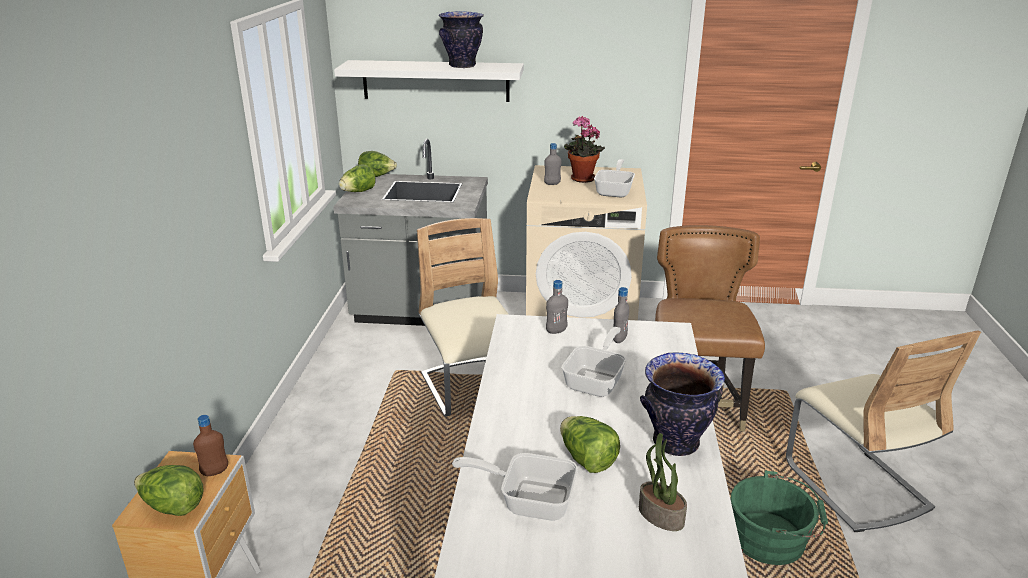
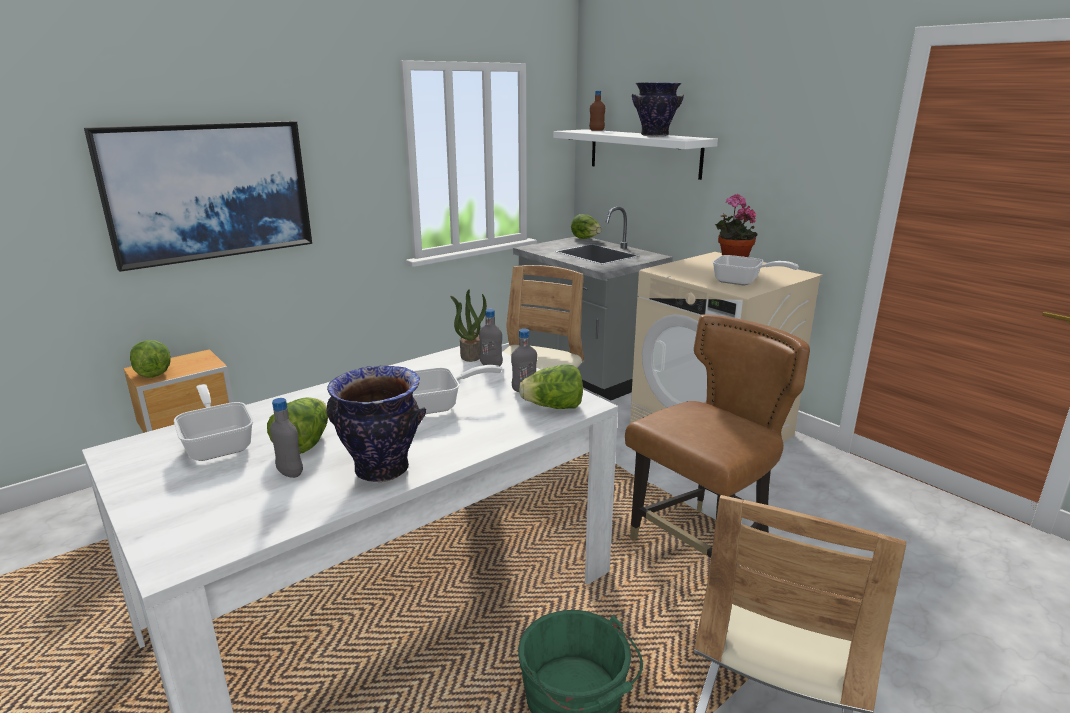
camera: 45 degrees right, 5 degrees down
brown bottle [193,415,228,476] -> brown bottle moved to [589,91,605,131]
lettuce [339,165,376,192] -> lettuce moved to [519,364,583,409]
grey bottle [544,143,561,185] -> grey bottle moved to [270,398,303,478]
frying pan [594,159,635,197] -> frying pan turned 60 degrees clockwise [713,255,799,285]
potted plant [639,433,687,531] -> potted plant moved to [450,289,487,362]
none -> picture [84,121,312,272]

